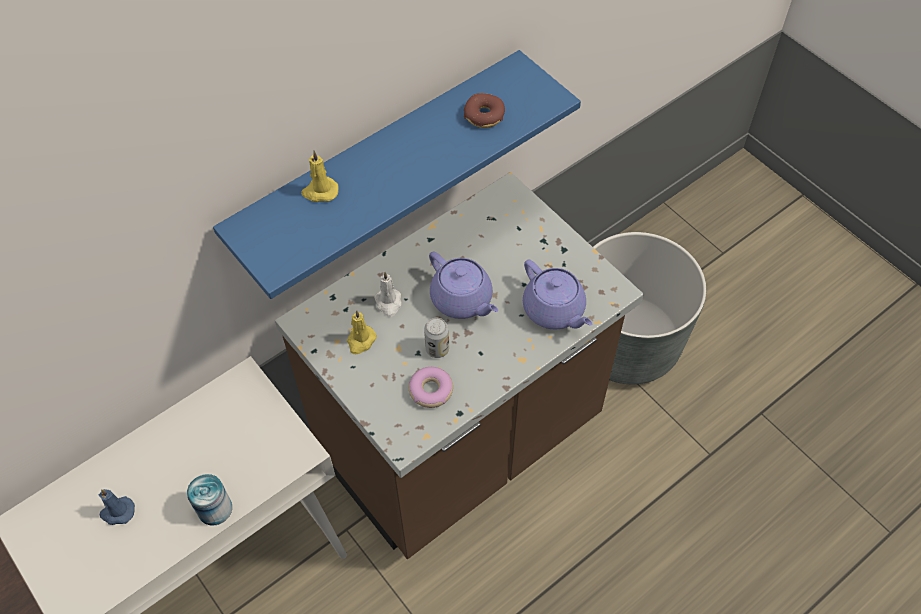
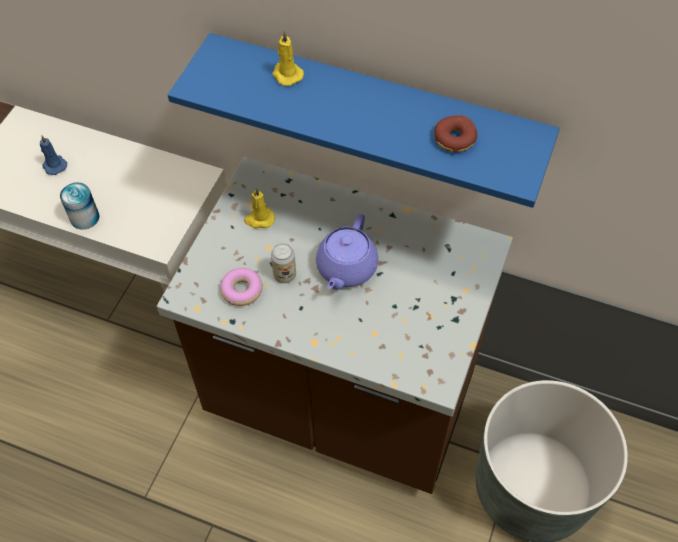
camera: 60 degrees right, 0 degrees up
white candle [374,272,402,317] -> none
purple teapot [523,260,592,329] -> none

